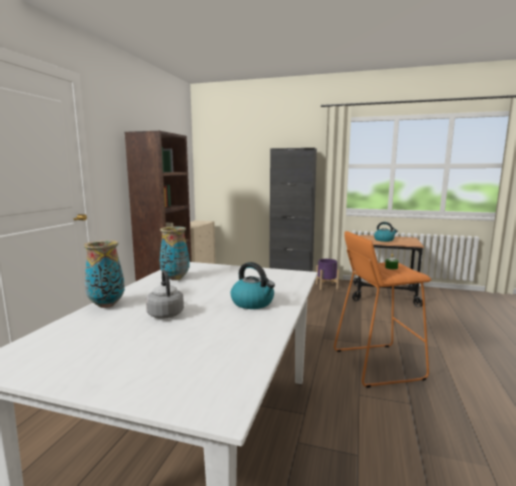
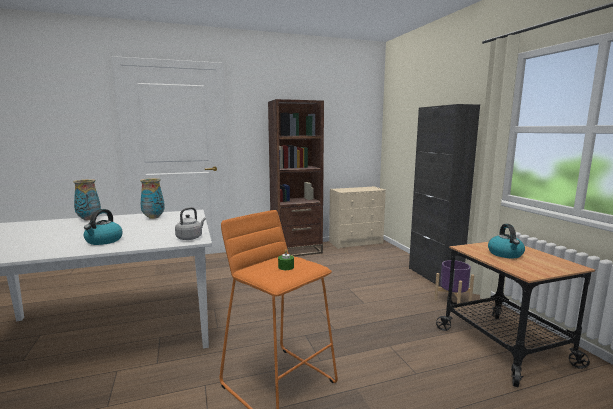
camera: 55 degrees right, 0 degrees up
grey kettle [146,270,184,319] -> grey kettle moved to [175,207,206,240]

